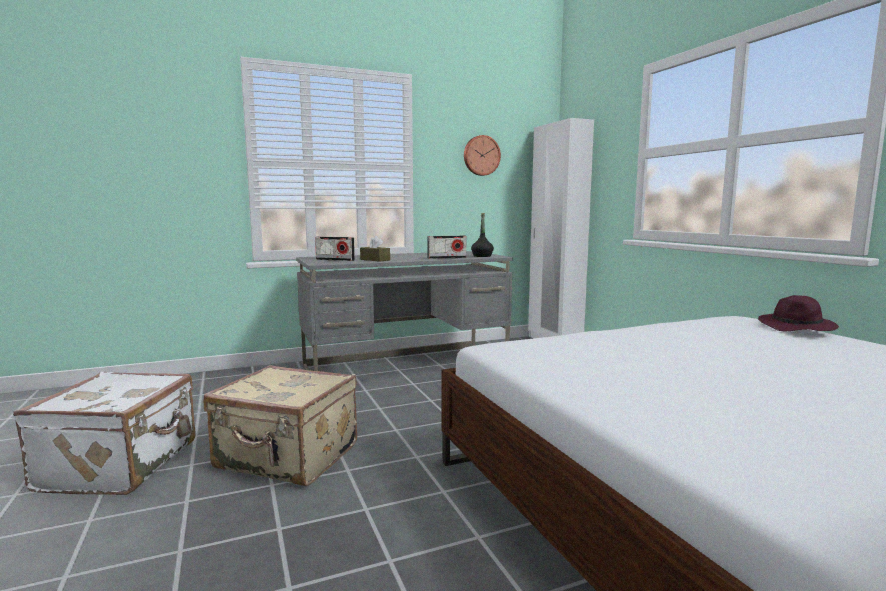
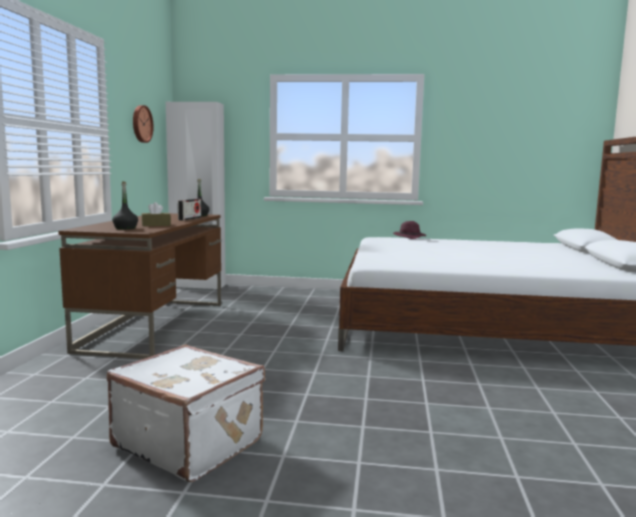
camera: 60 degrees left, 0 degrees up
beige suitcase [203,365,357,486] -> none
grey desk [296,251,513,371] -> brown desk [58,213,221,359]
radio [315,237,355,261] -> black bottle [112,181,138,230]

